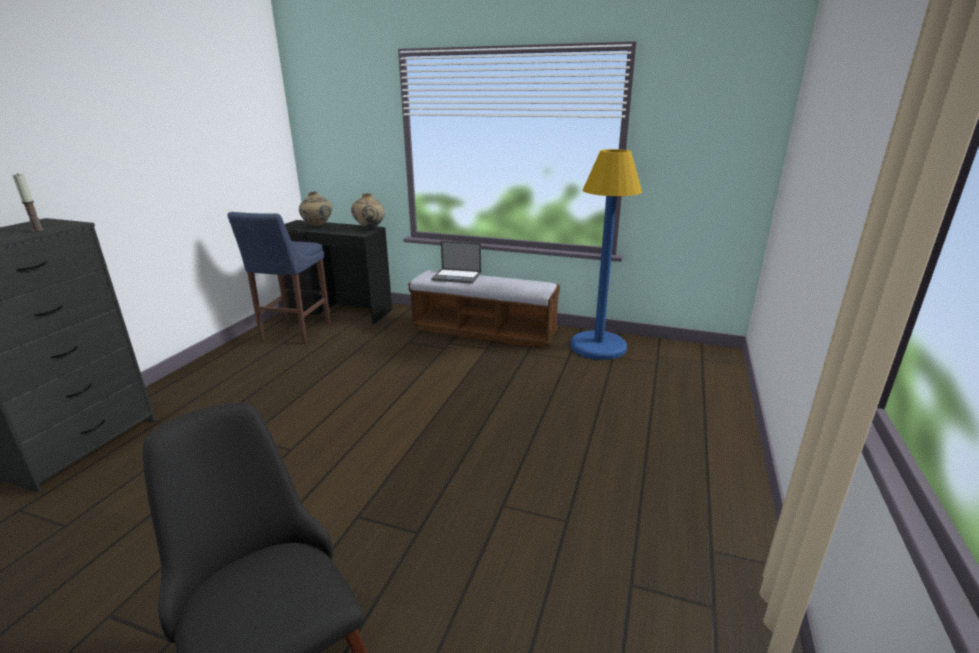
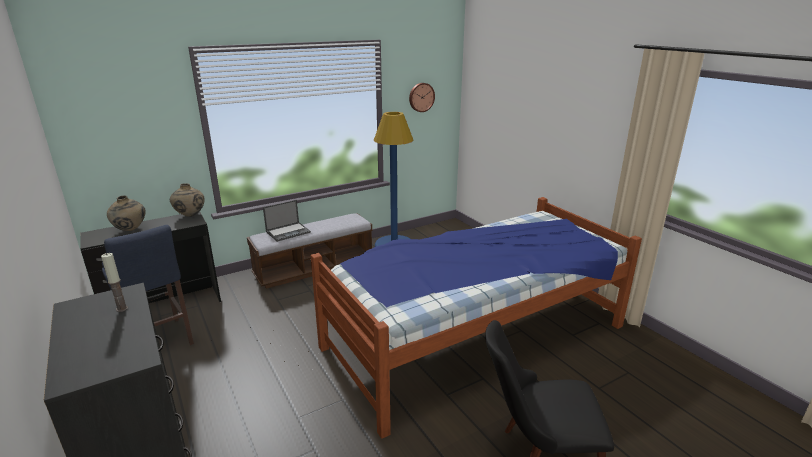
camera: 50 degrees left, 0 degrees up
none -> bed [310,197,642,439]
none -> wall clock [409,83,435,112]

